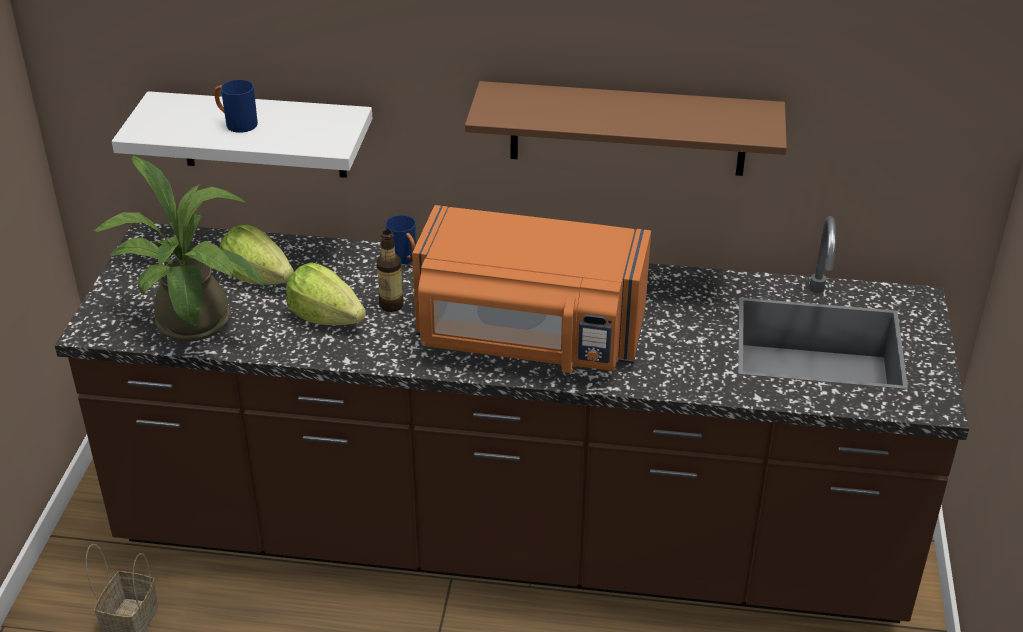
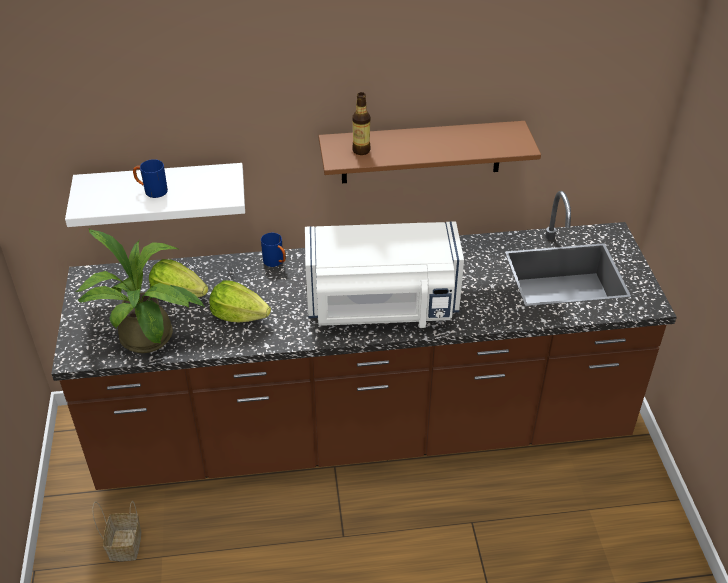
camera: 15 degrees left, 5 degrees up
bottle [377,230,404,312] -> bottle moved to [352,92,371,155]
orange microwave [412,205,651,373] -> white microwave [305,221,464,328]

